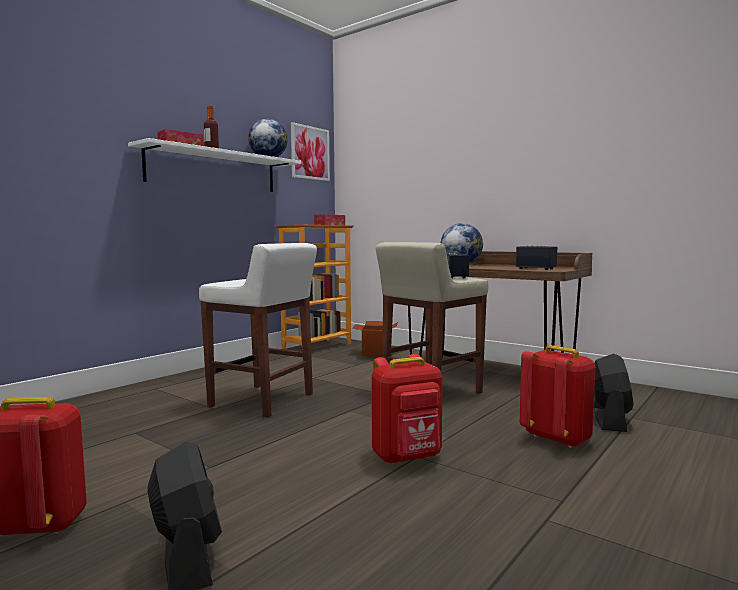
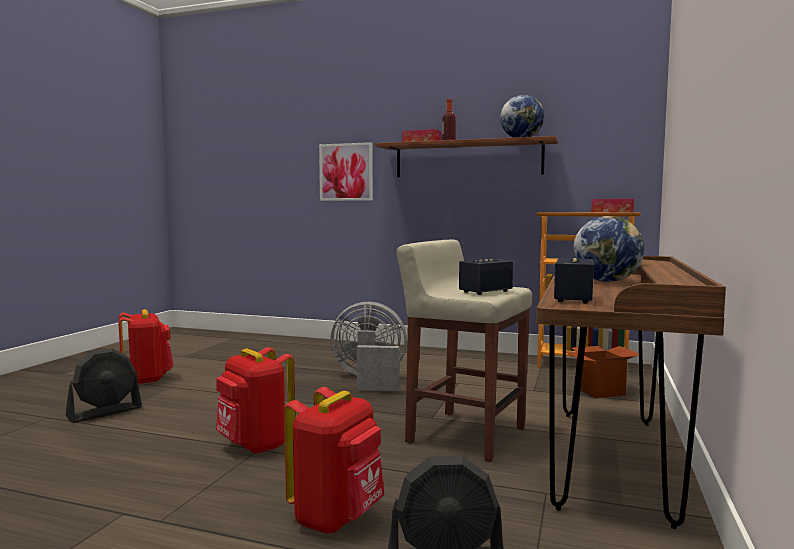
camera: 70 degrees right, 0 degrees up
white shelf [128,138,301,192] -> brown shelf [375,136,558,177]
white stool [199,243,317,417] -> grey fan [330,302,407,391]
picture [291,122,330,181] -> picture moved to [319,142,373,201]

